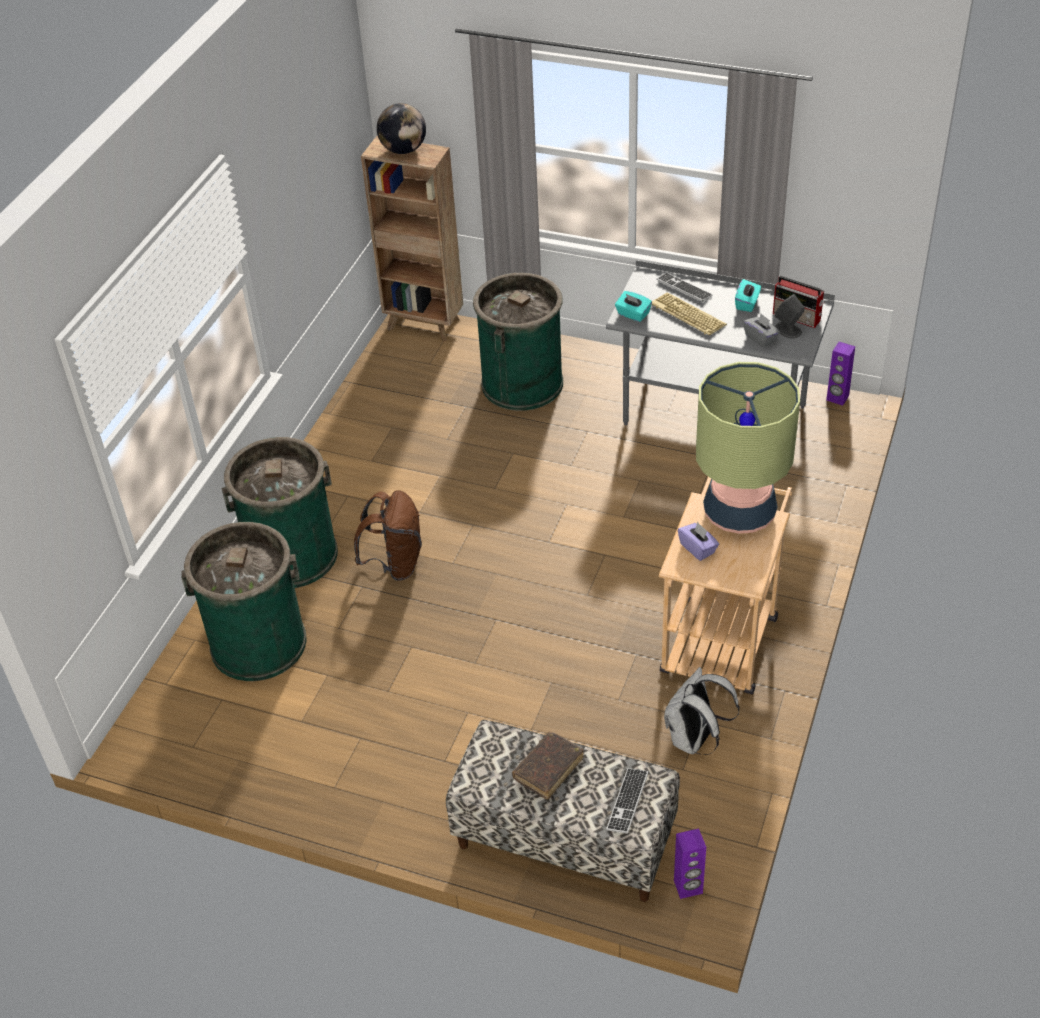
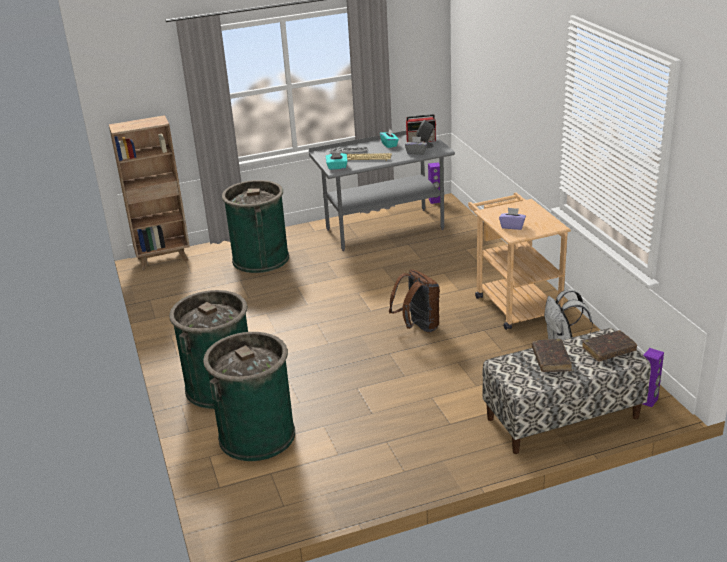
camera: 40 degrees left, 15 degrees down
brown backpack [354,490,422,581] -> brown backpack moved to [389,269,440,332]
globe [377,103,426,154] -> none
keyboard [606,768,649,834] -> brown book [582,330,637,362]
table lamp [696,362,800,534] -> none

